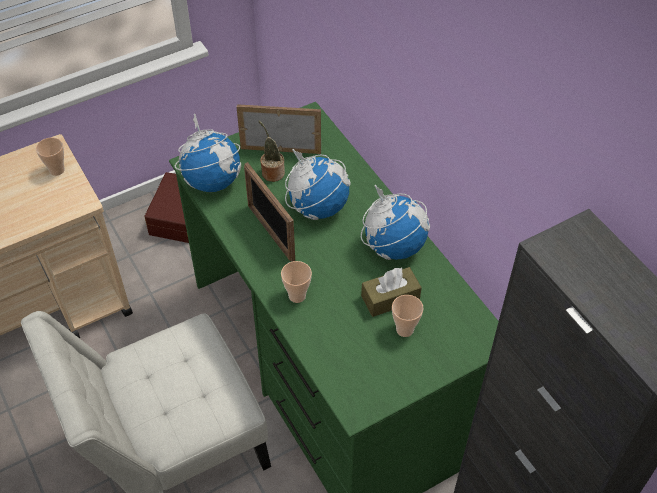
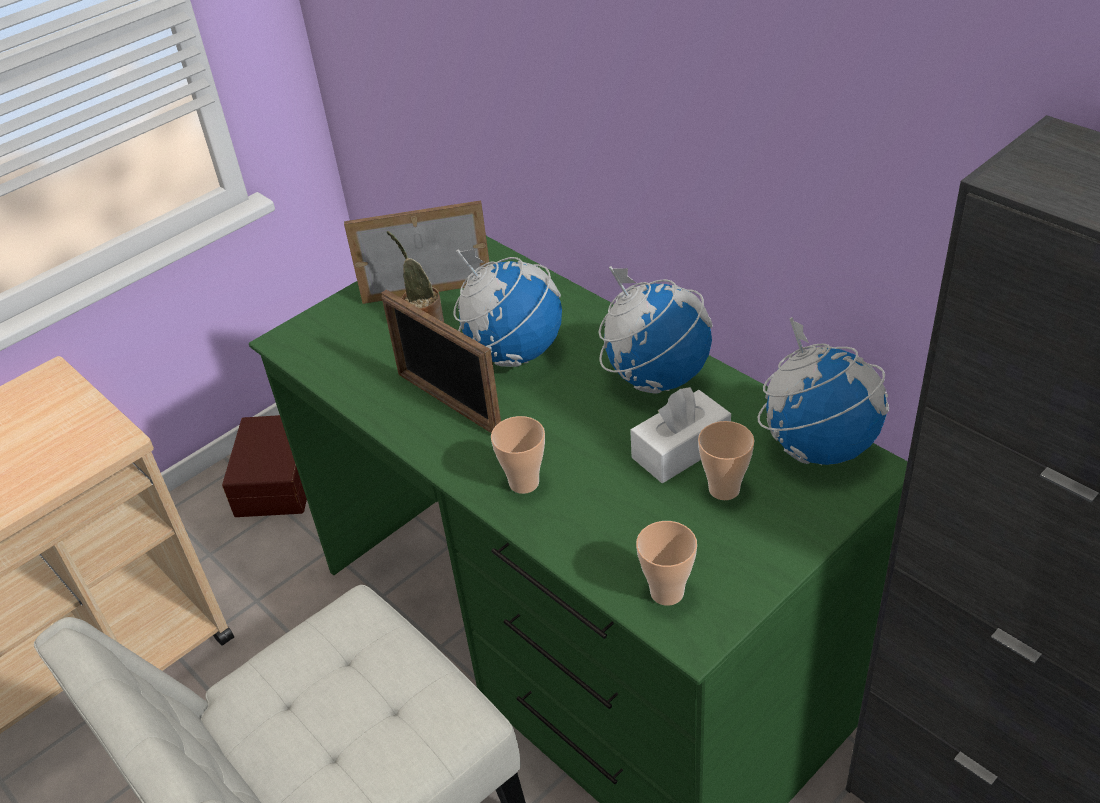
camera: 10 degrees left, 10 degrees down
cup [36,137,65,176] -> cup moved to [636,521,697,606]
globe [175,114,241,192] -> globe moved to [758,317,889,465]
brown tissue box [361,267,422,317] -> white tissue box [630,387,731,483]

